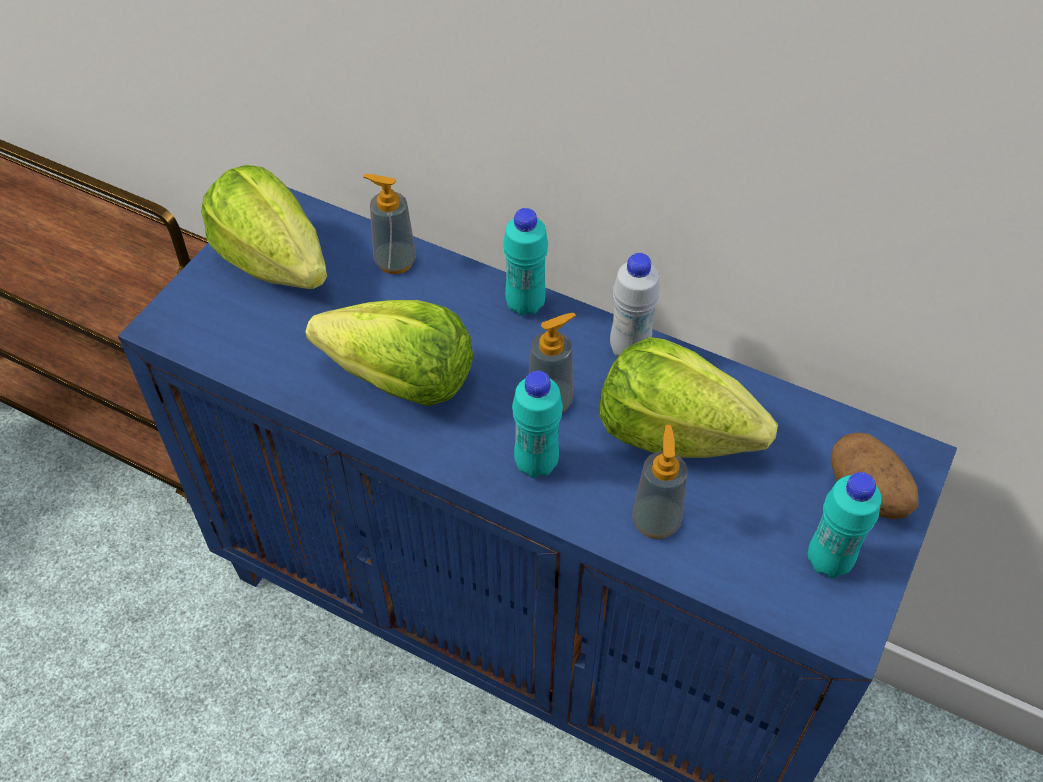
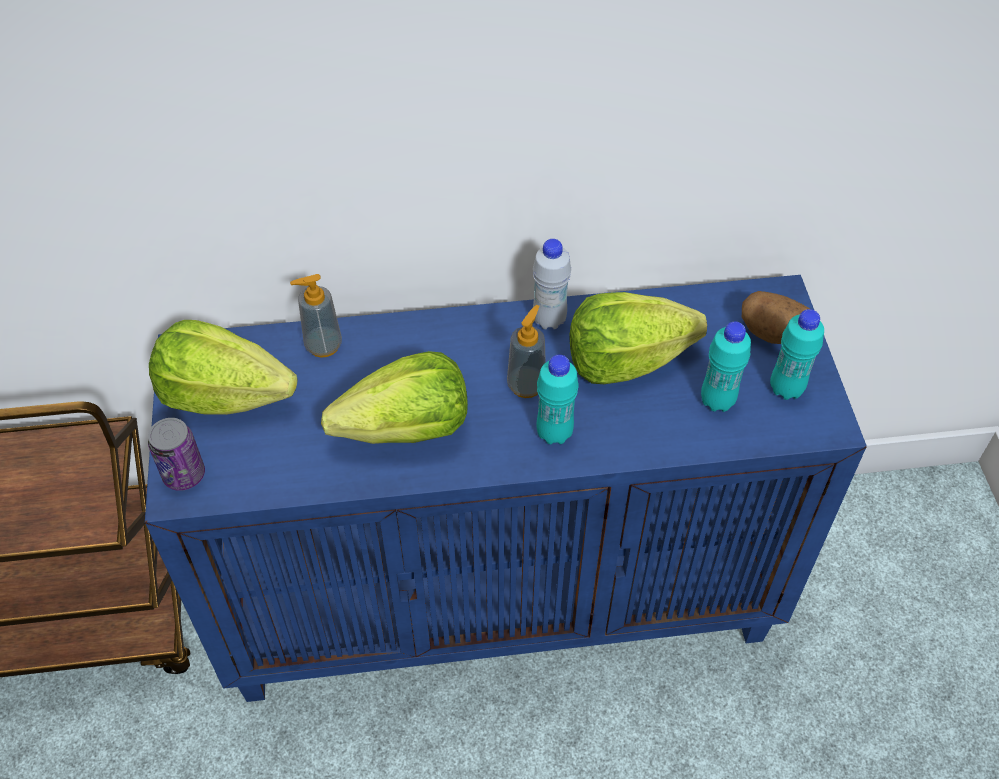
camera: 35 degrees left, 0 degrees up
turquoise bottle [503,208,548,316] -> turquoise bottle moved to [701,322,751,412]
soap dispenser [632,425,688,539] -> none
none -> can [148,418,205,491]

